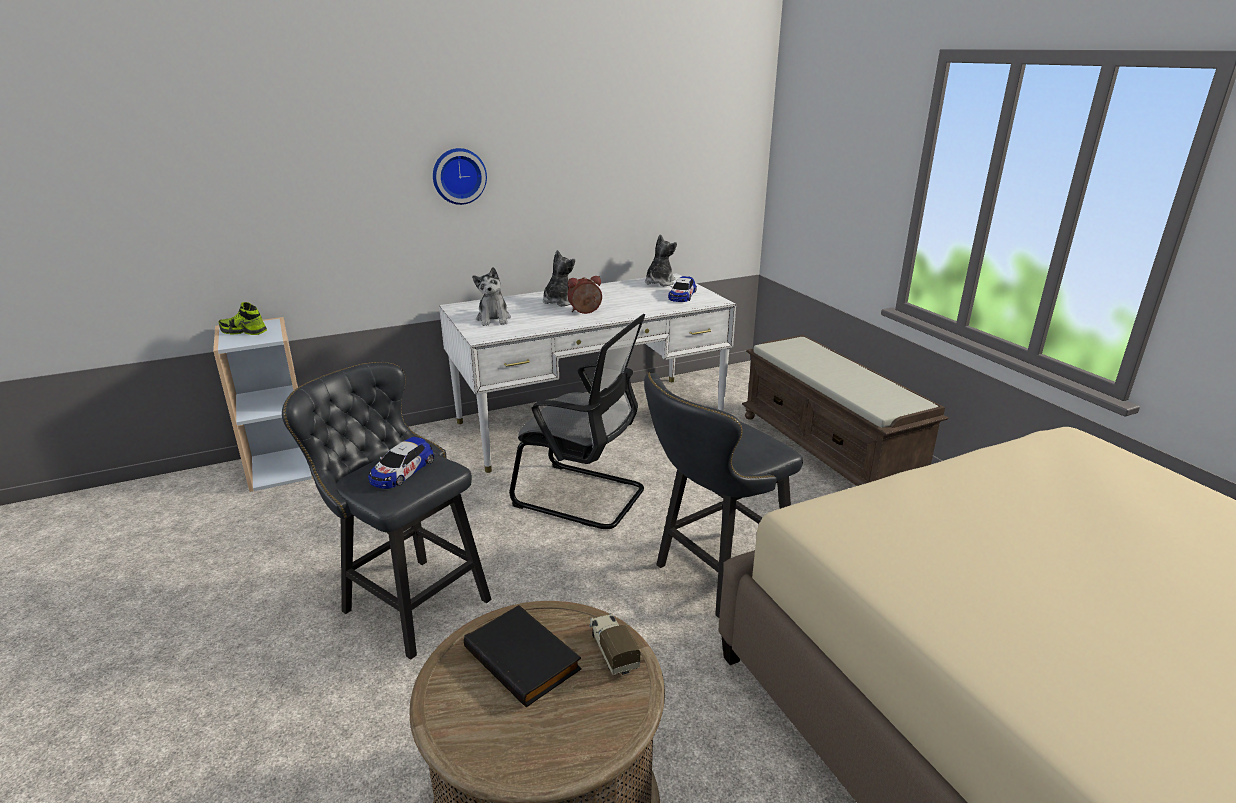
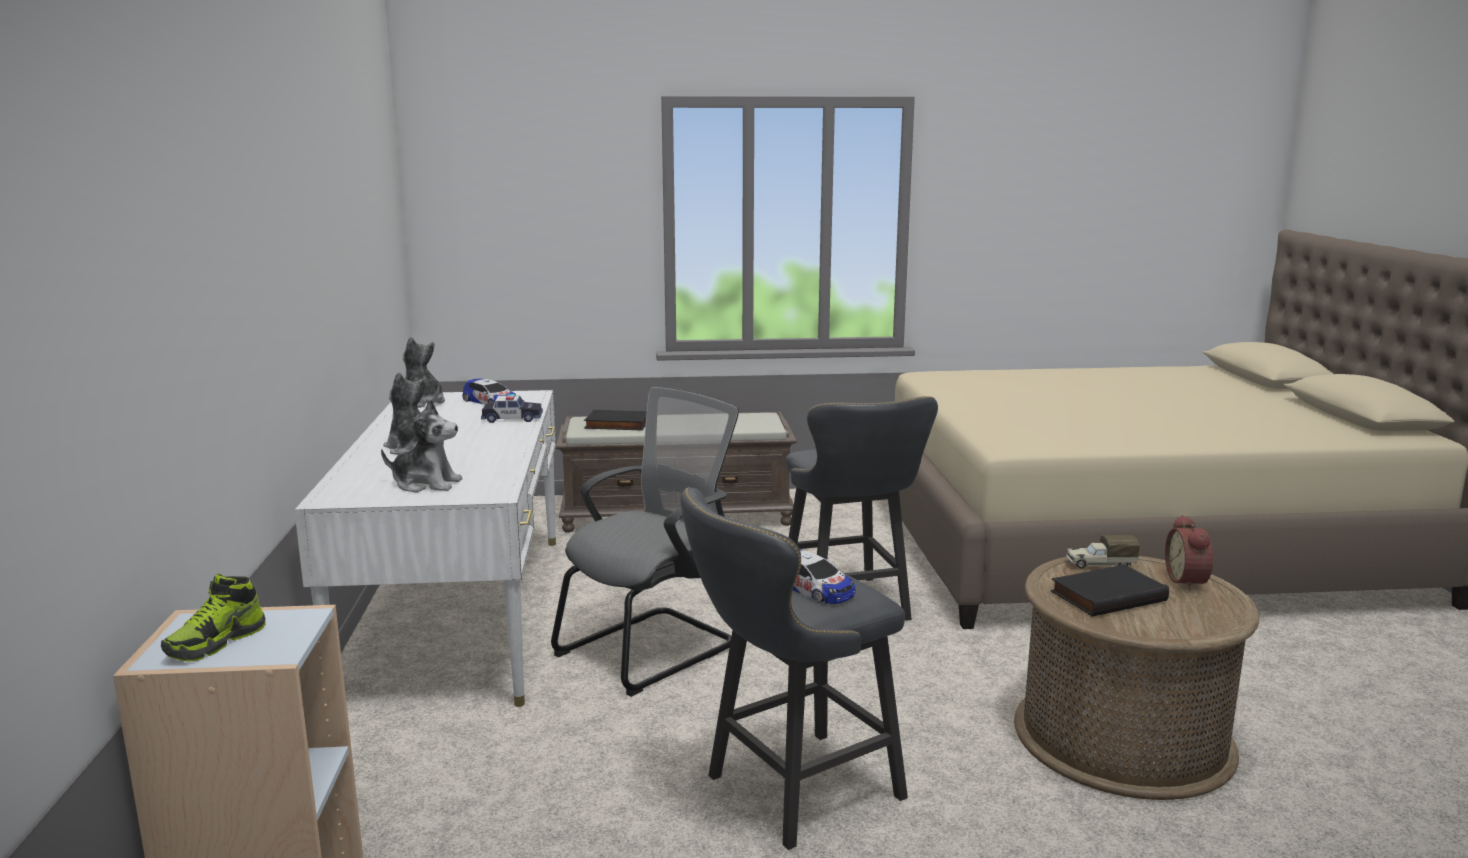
camera: 70 degrees left, 10 degrees down
wall clock [433,148,487,205] -> none
alarm clock [567,276,602,314] -> alarm clock moved to [1165,515,1213,590]
none -> toy car [481,394,543,423]
none -> black book [584,410,647,430]

